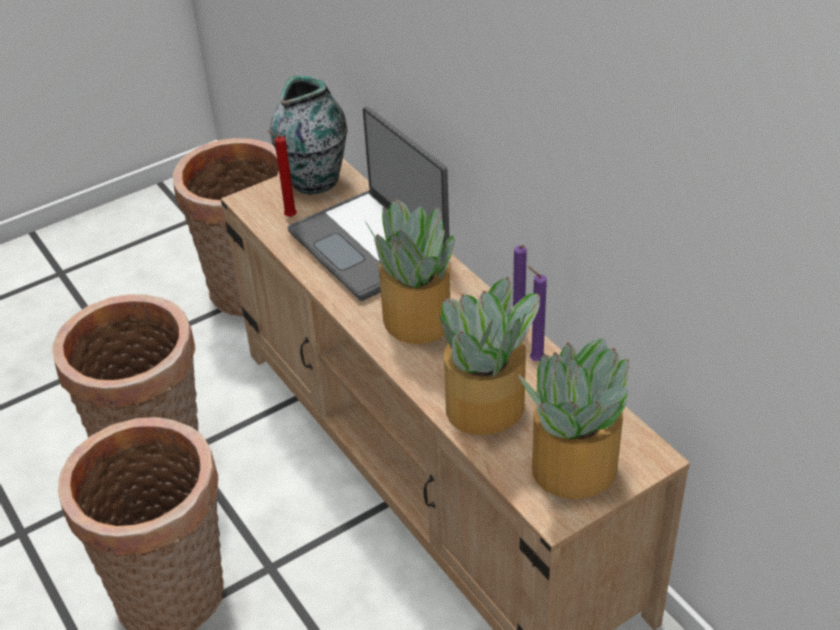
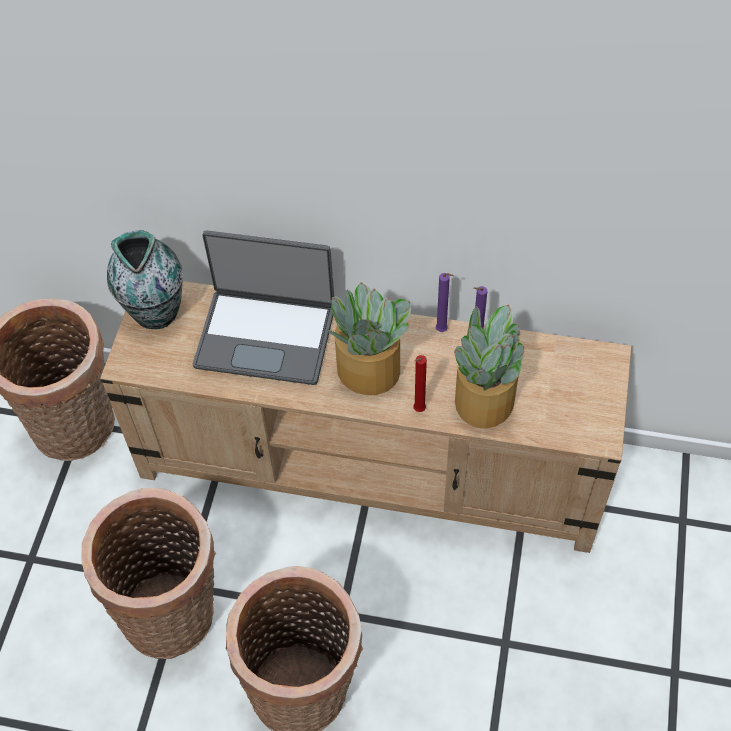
camera: 45 degrees left, 15 degrees up
red candle [267,131,297,217] -> red candle moved to [413,355,427,412]
potted plant [518,338,630,499] -> none

